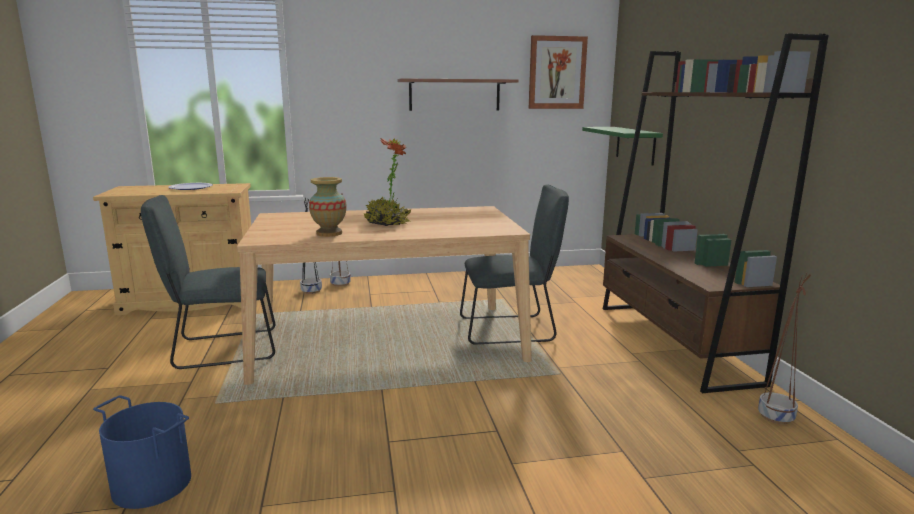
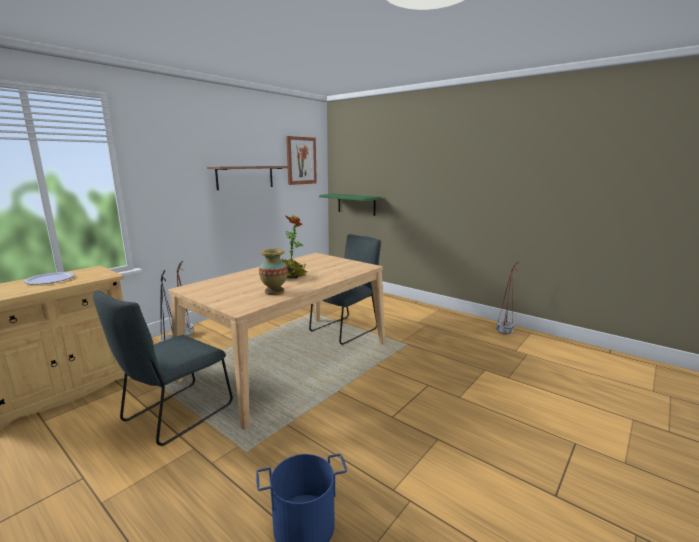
camera: 40 degrees left, 0 degrees up
brown bookcase [603,33,828,393] -> none

